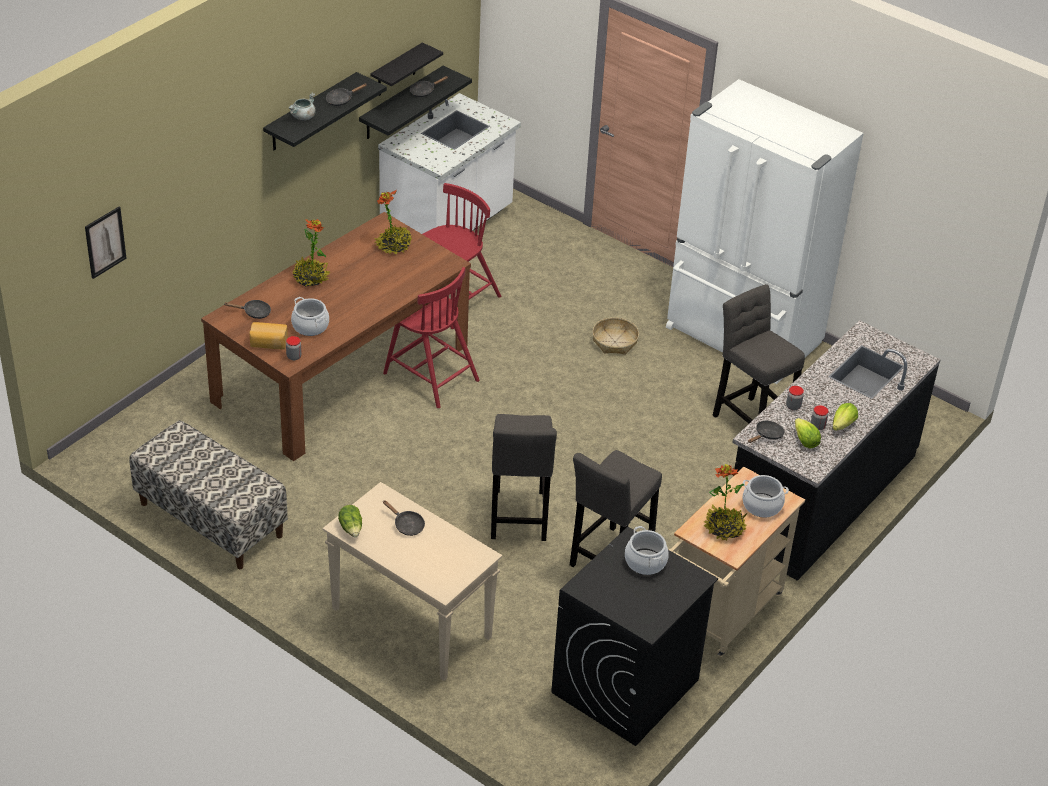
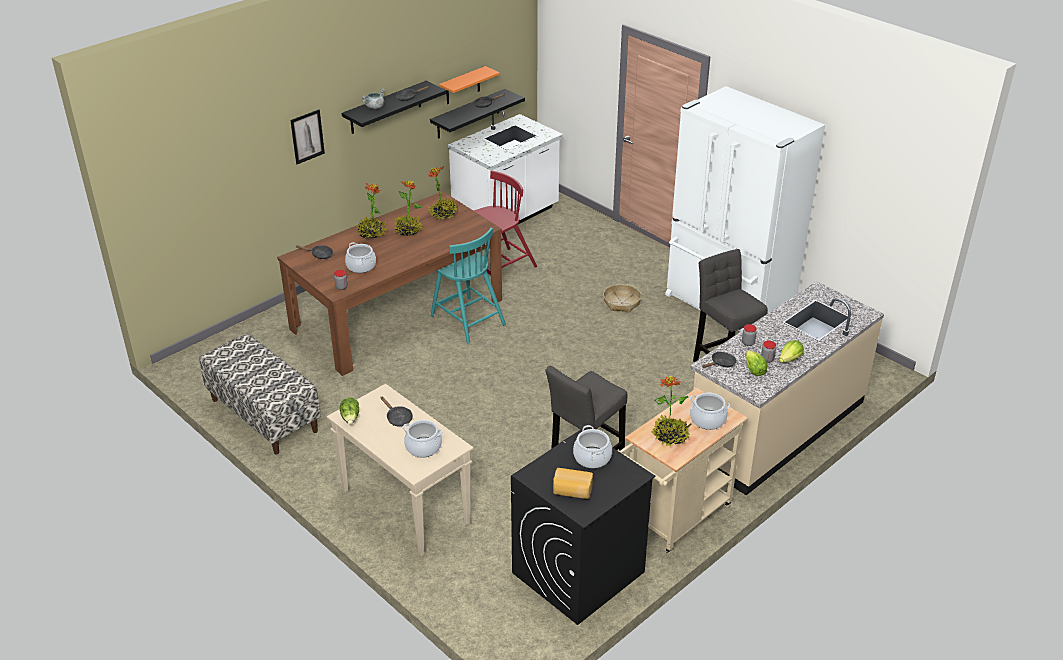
camera: 10 degrees right, 5 degrees down
picture [85,207,127,279] -> picture moved to [290,110,325,164]
bread [250,322,288,349] -> bread moved to [553,468,593,499]
black shelf [370,42,443,96] -> orange shelf [439,66,500,104]
red chair [383,267,479,408] -> turquoise chair [431,228,506,344]
grey stool [491,414,557,541] -> none
black counter [732,320,941,581] -> beige counter [690,281,884,495]
none -> potted plant [394,180,424,236]
none -> cooking pot [402,420,442,458]

